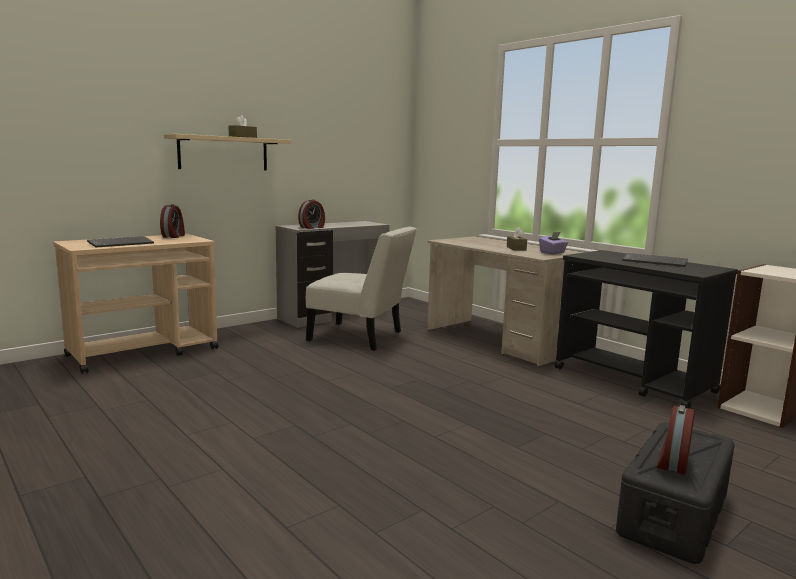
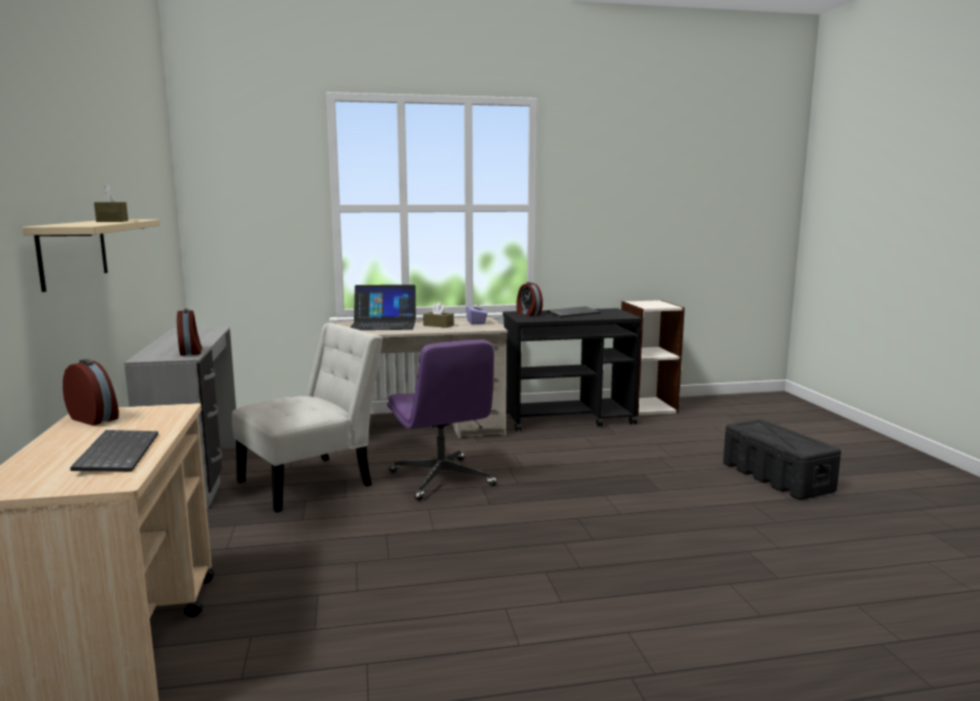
camera: 60 degrees left, 0 degrees up
alarm clock [656,405,695,474] -> alarm clock moved to [516,282,543,316]
none -> laptop [351,285,416,330]
none -> purple office chair [387,340,497,501]

